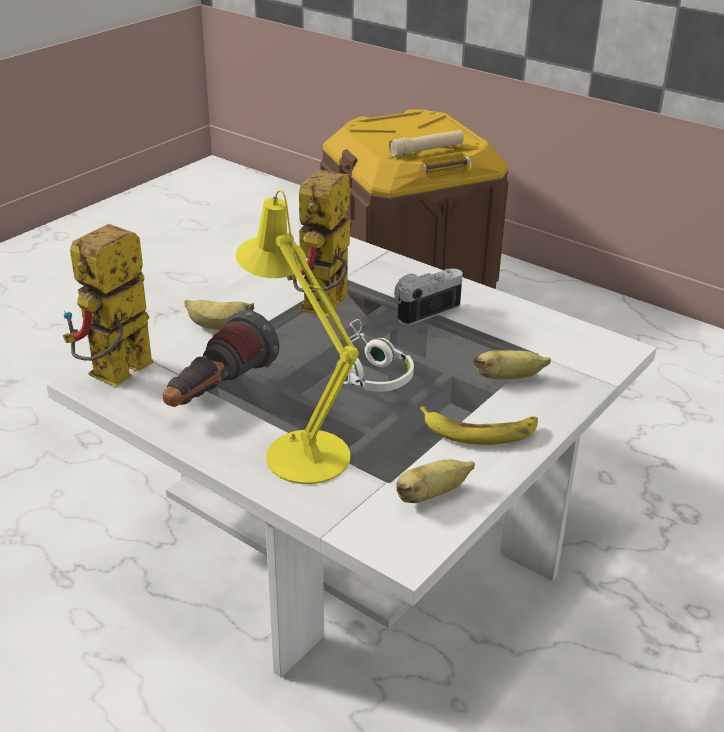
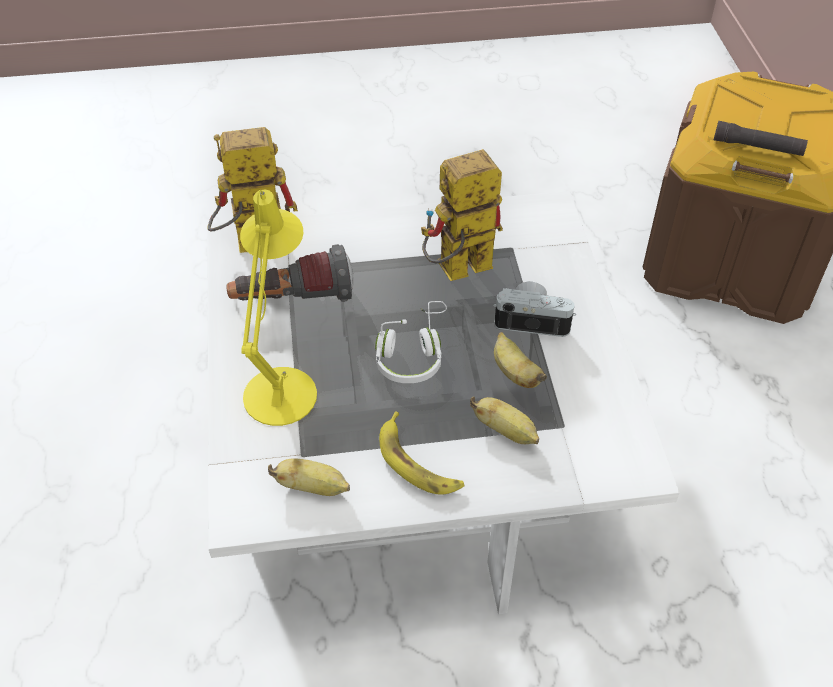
camera: 45 degrees right, 15 degrees up
banana [185,300,254,330] -> banana moved to [494,332,547,388]
beige flashlight [389,130,464,157] -> black flashlight [714,121,808,156]

